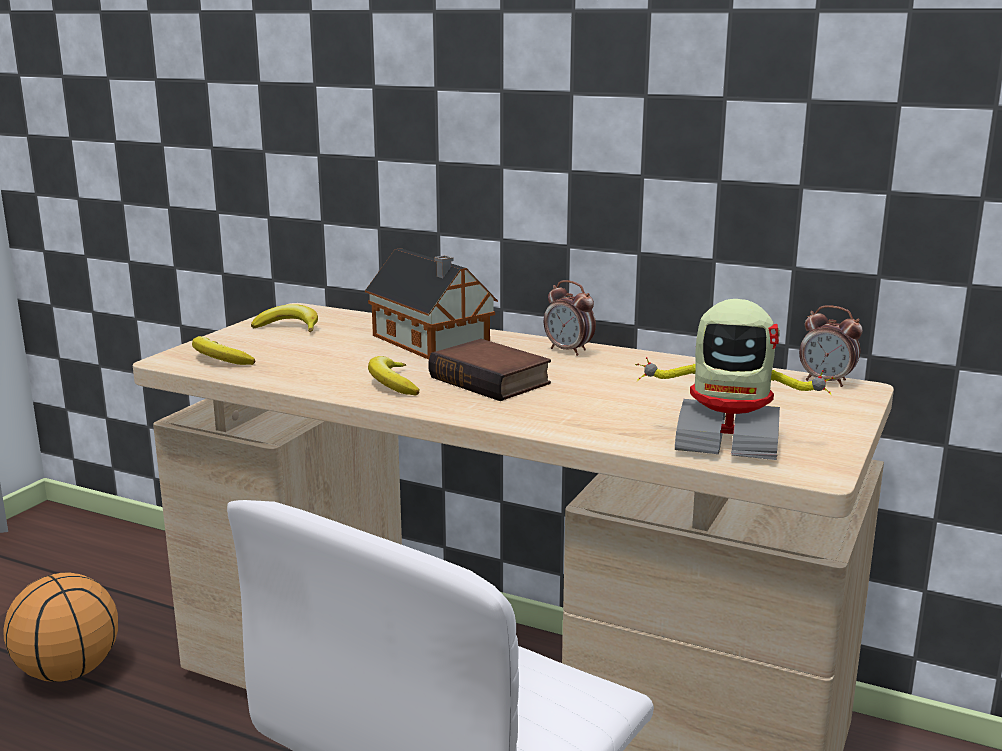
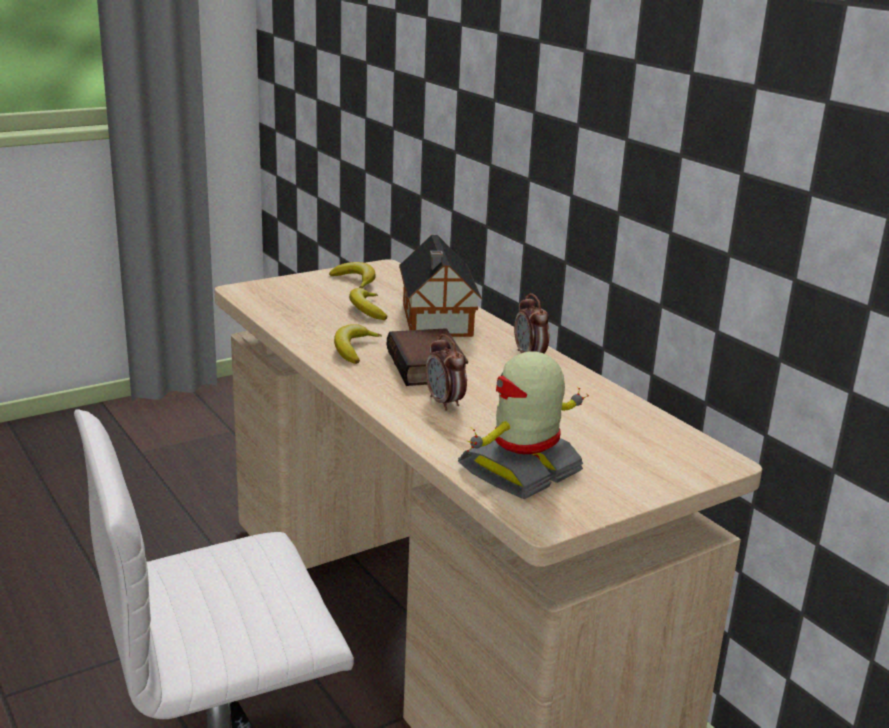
camera: 30 degrees right, 5 degrees up
basketball [3,573,118,682] -> none
banana [192,336,255,365] -> banana moved to [349,288,387,320]
toy robot [635,299,836,460] -> toy robot turned 90 degrees clockwise [458,351,589,499]
alarm clock [799,305,863,387] -> alarm clock moved to [425,334,467,411]

